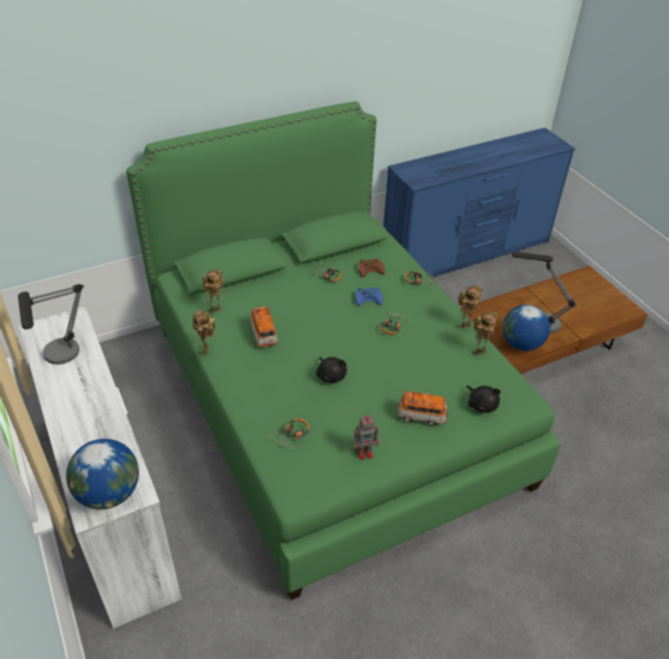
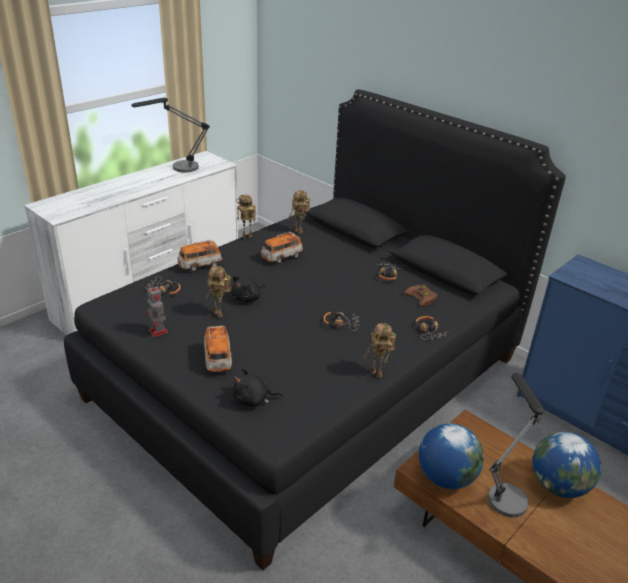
camera: 70 degrees right, 10 degrees down
globe [66,439,139,510] -> globe moved to [532,432,601,498]
green bed [126,101,560,600] -> black bed [64,89,566,570]
blue game controller [356,287,383,306] -> none
black plush toy [466,385,501,413] -> black plush toy turned 45 degrees clockwise [233,368,283,407]
toy robot [473,311,499,356] -> toy robot moved to [205,266,231,318]
none -> toy car [177,240,223,272]

